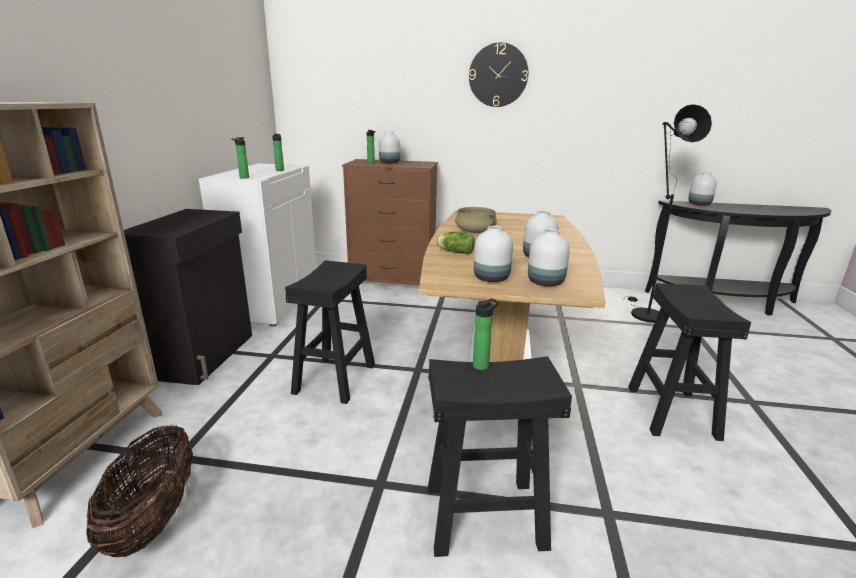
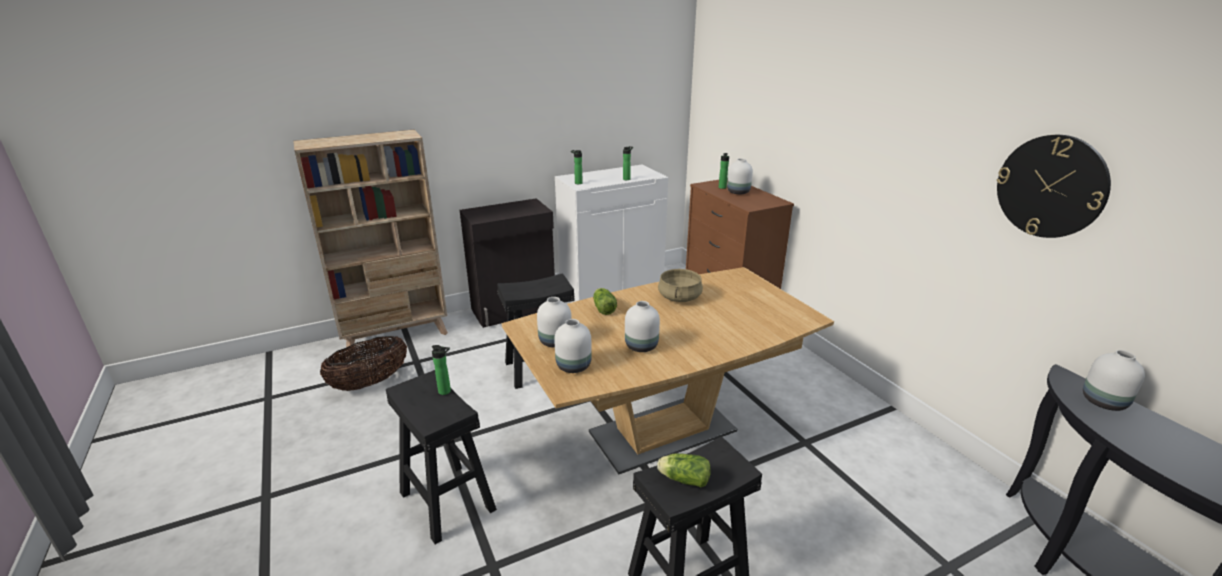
camera: 55 degrees right, 5 degrees up
wall clock [469,42,528,107] -> wall clock moved to [997,135,1111,238]
black floor lamp [624,104,712,323] -> none
none -> lettuce [657,453,711,487]

